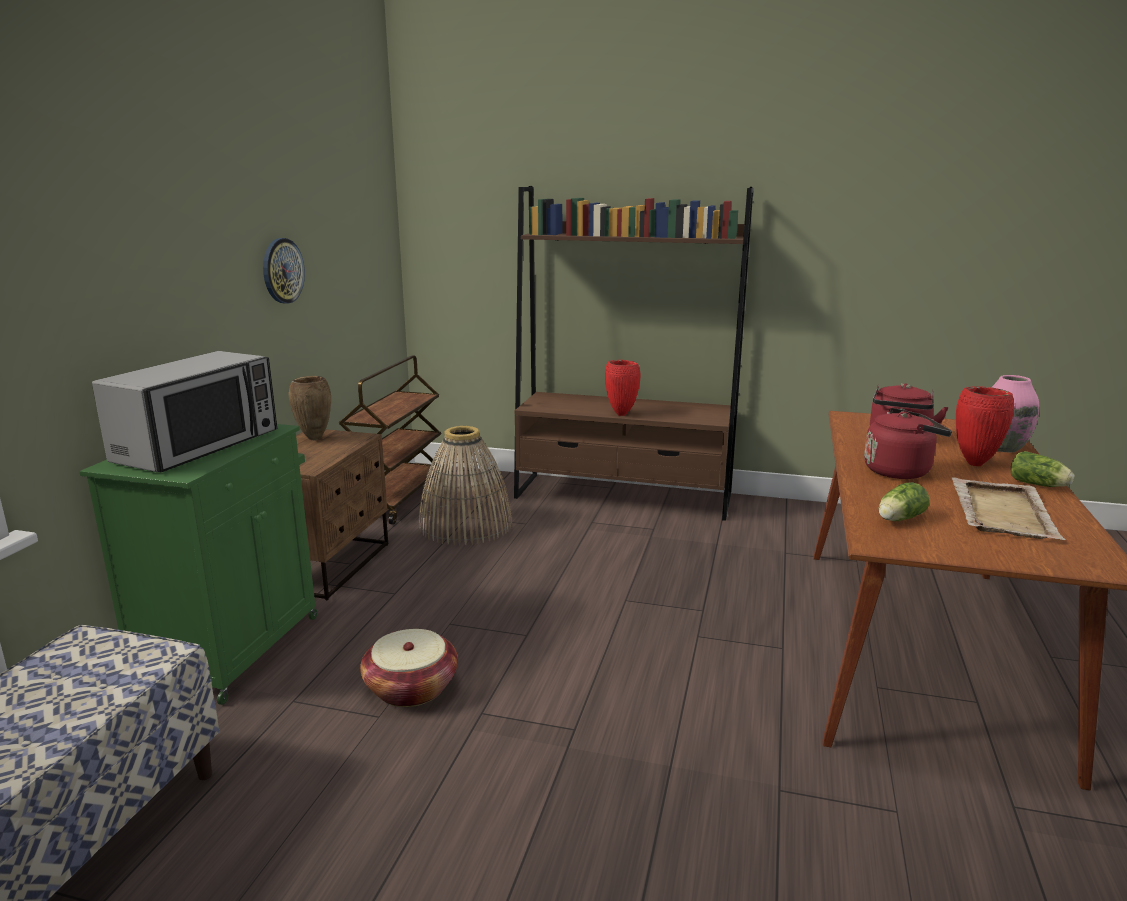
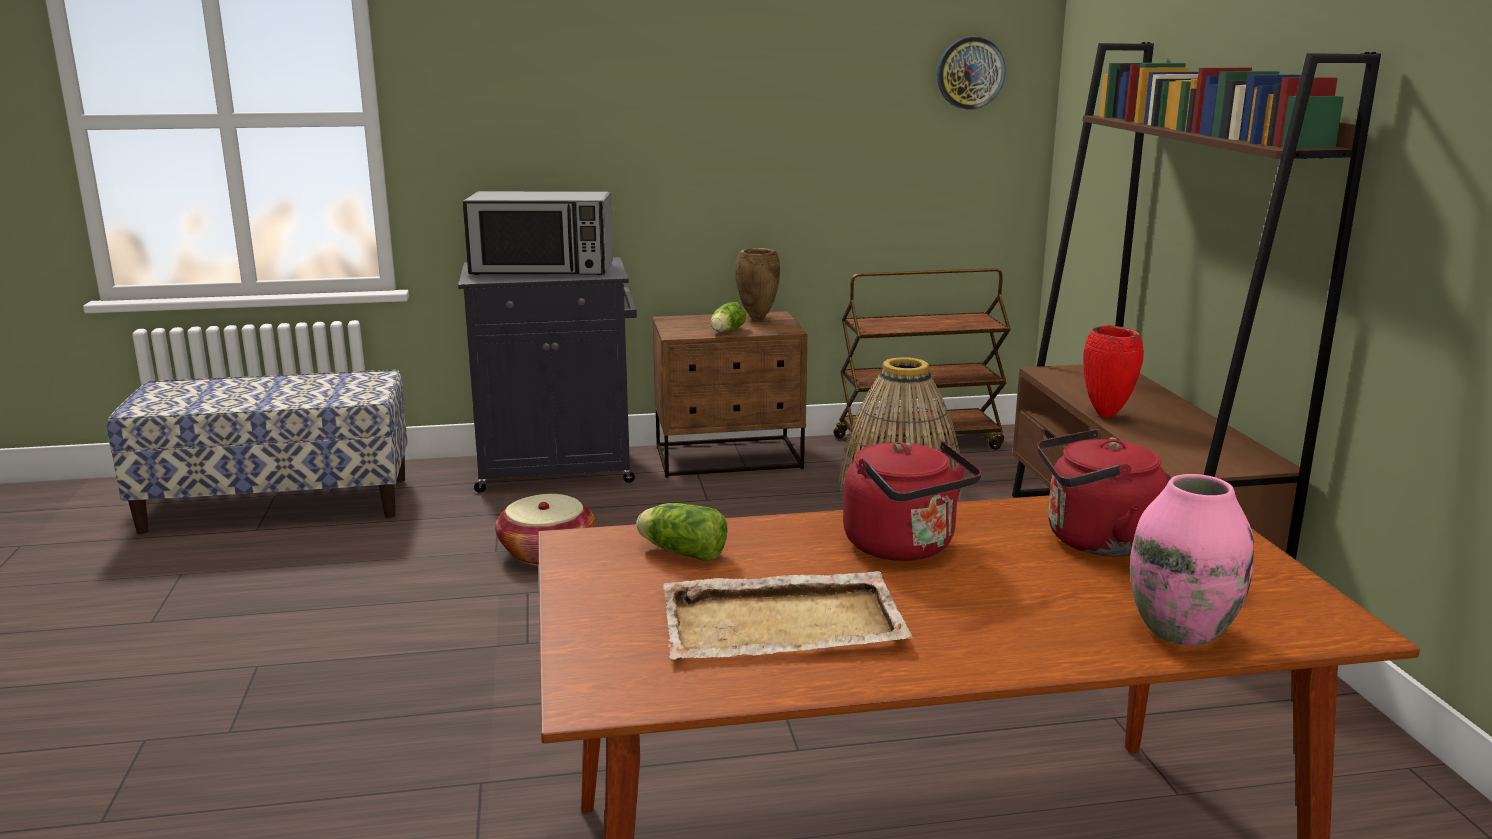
camera: 65 degrees right, 0 degrees up
green cabinet [79,424,317,705] -> black cabinet [458,257,637,493]
wall clock [263,238,305,304] -> wall clock moved to [937,37,1006,110]
red vase [956,386,1014,466] -> none
lettuce [1011,451,1074,487] -> lettuce moved to [711,302,746,332]

